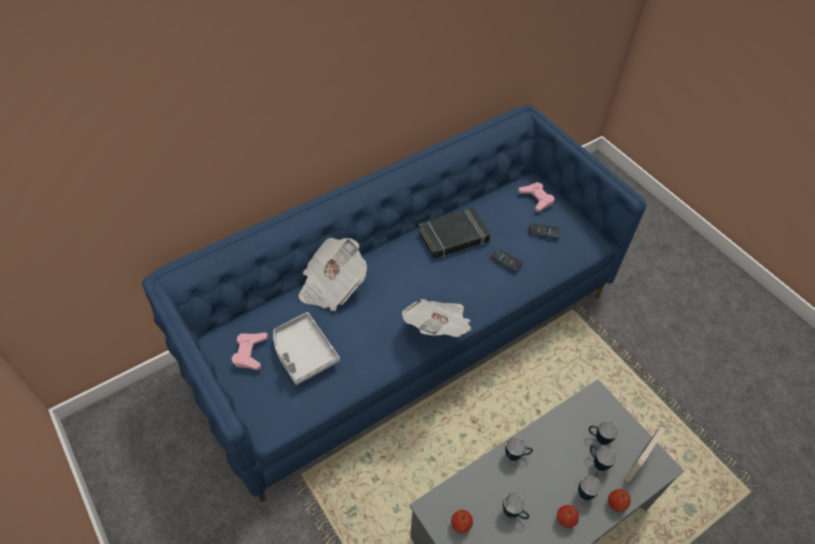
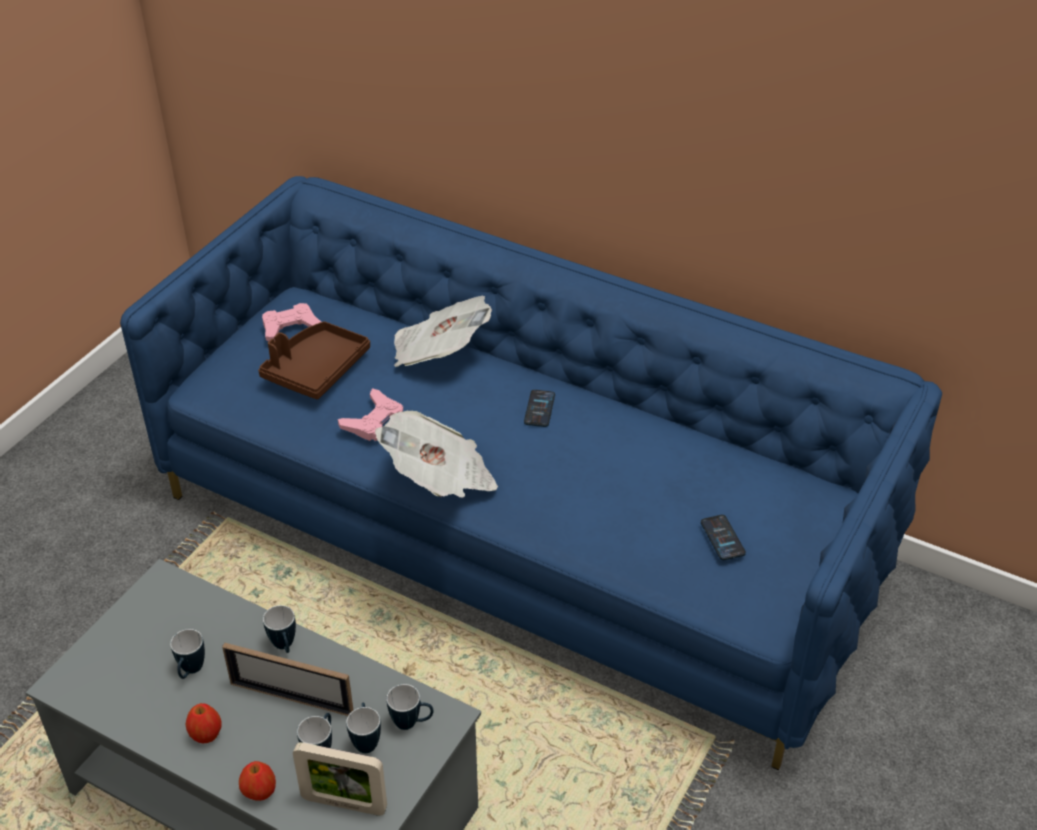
camera: 65 degrees right, 10 degrees down
grey tray [273,312,340,385] -> brown tray [258,321,370,399]
black book [418,207,491,259] -> none
apple [451,510,473,534] -> none
phone [490,249,523,272] -> phone moved to [524,390,555,427]
pink game controller [518,182,555,212] -> pink game controller moved to [338,388,403,441]
mug [578,473,601,500] -> mug moved to [387,684,434,730]
none -> picture frame [222,643,353,716]

